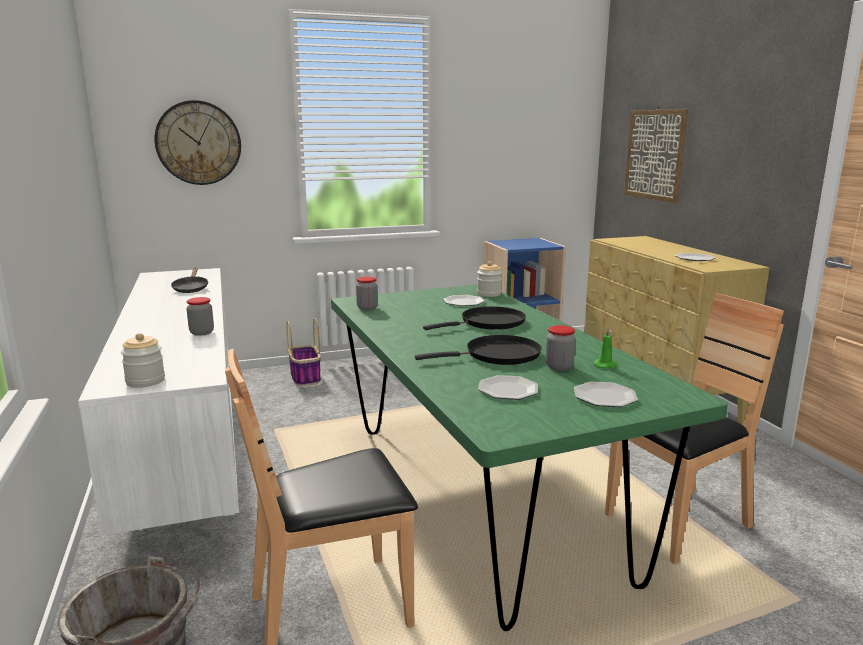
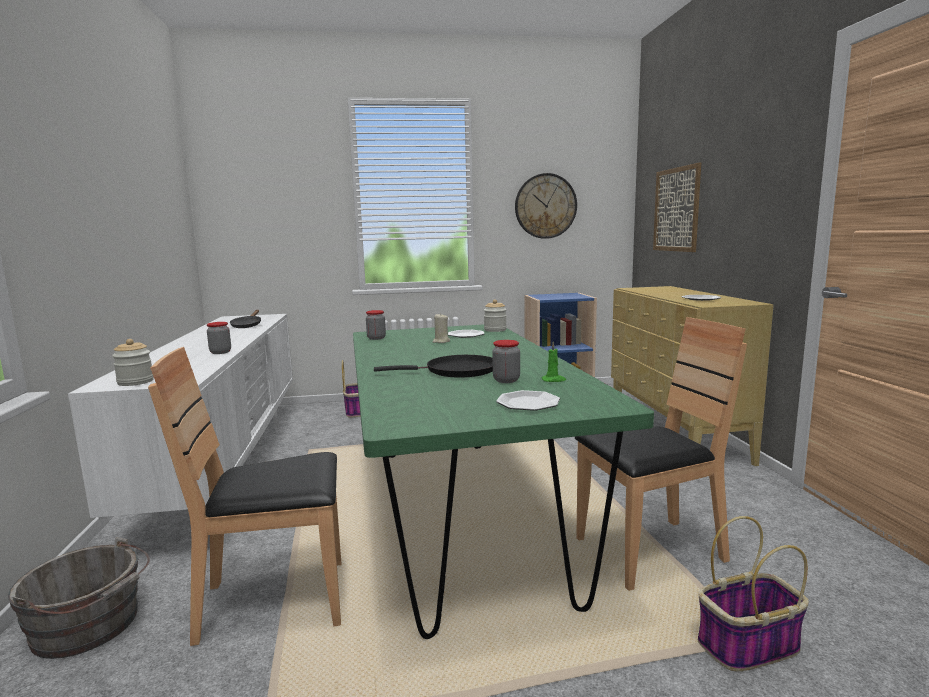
camera: 10 degrees right, 5 degrees down
wall clock [154,100,241,185] -> wall clock moved to [515,173,577,239]
black frying pan [423,306,526,330] -> none
plate [478,375,538,400] -> none
none -> beige candle [432,313,450,343]
none -> basket [698,516,809,671]

